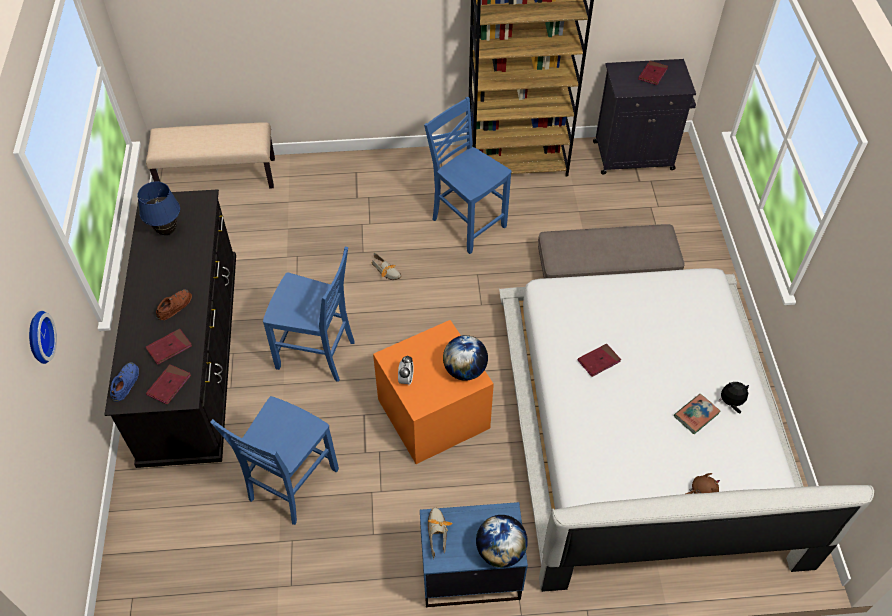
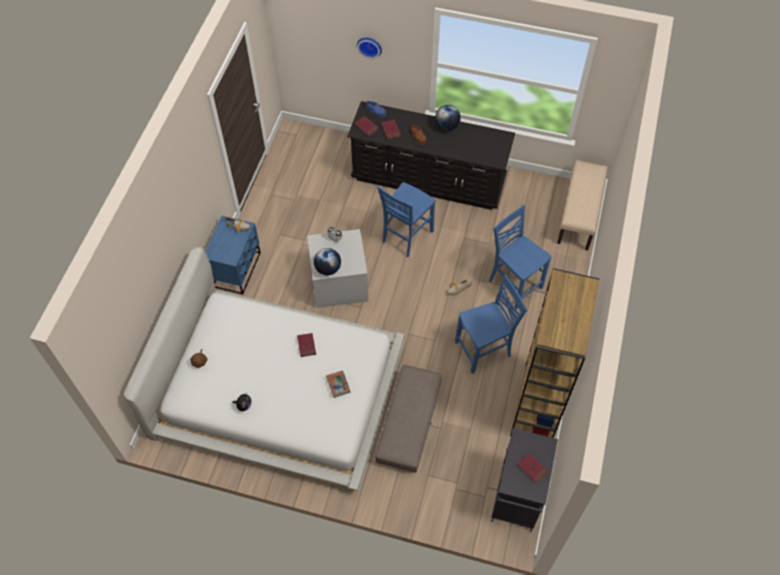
camera: 110 degrees right, 5 degrees up
blue table lamp [138,182,180,235] -> none
blue chair [210,396,339,525] -> blue chair moved to [489,205,551,309]
orange storage box [373,320,494,464] -> grey storage box [307,229,368,308]
globe [476,515,528,568] -> globe moved to [435,105,461,131]
book [674,394,721,434] -> book moved to [326,371,350,398]

